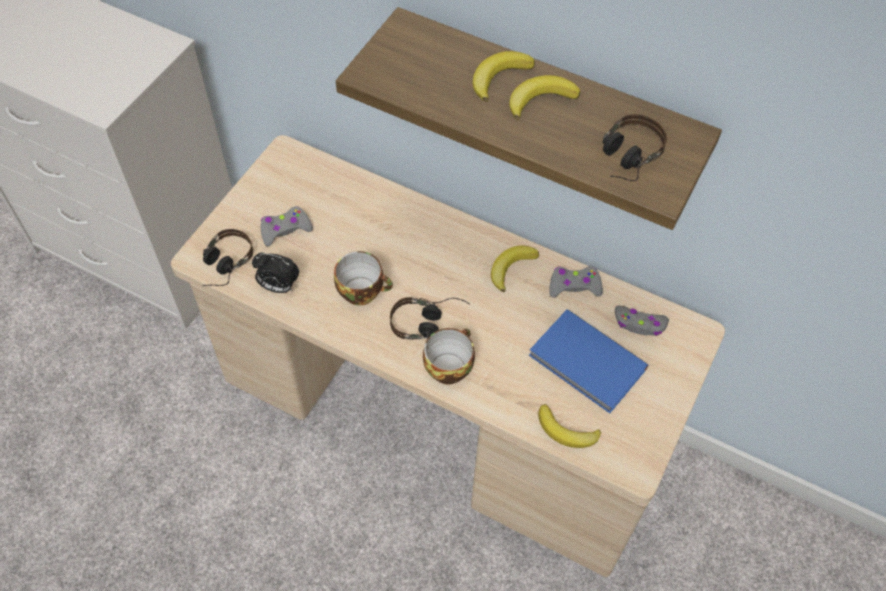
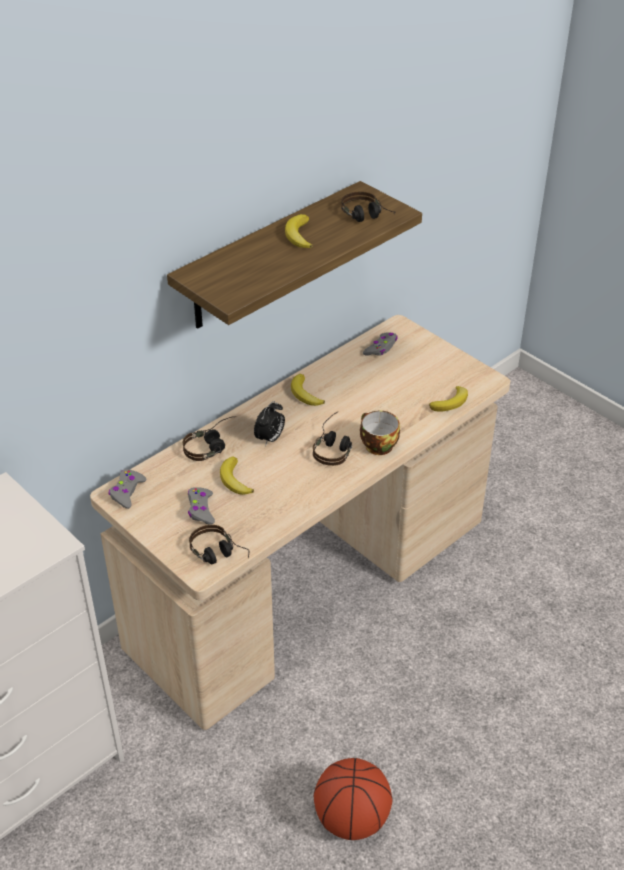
camera: 70 degrees left, 15 degrees down
alarm clock [252,253,299,293] -> alarm clock moved to [254,401,285,446]
cup [334,251,393,306] -> none
banana [472,51,535,102] -> banana moved to [220,457,254,495]
blue book [529,309,649,413] -> none
grey game controller [549,267,603,298] -> grey game controller moved to [109,469,146,509]
none -> headphones [183,416,237,461]
none -> basketball [314,758,392,840]

